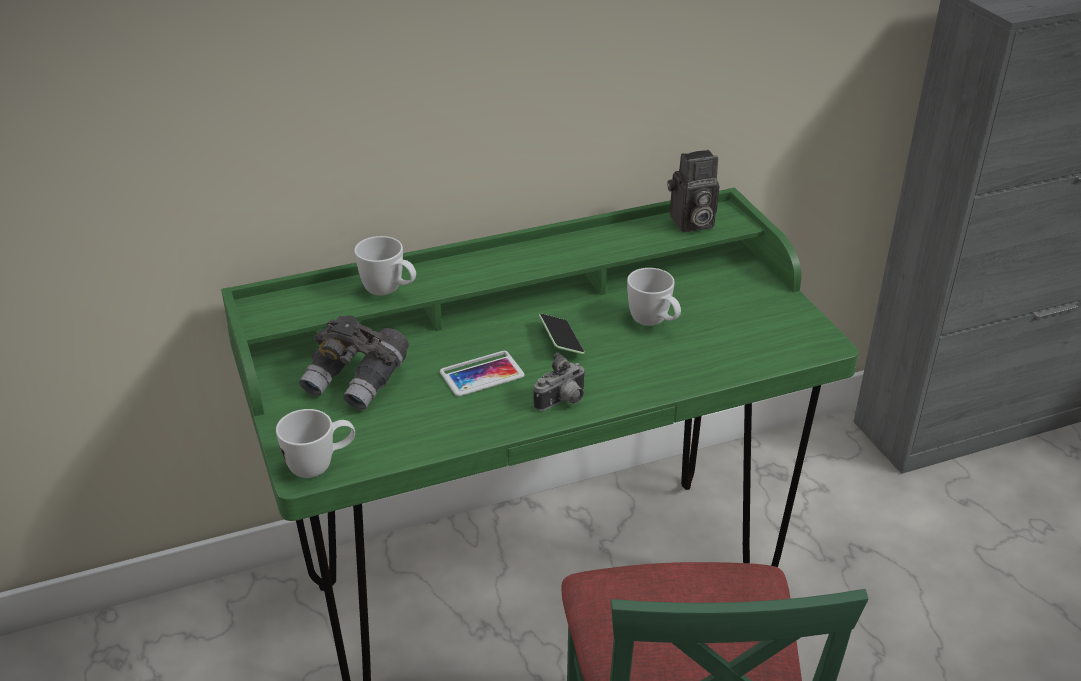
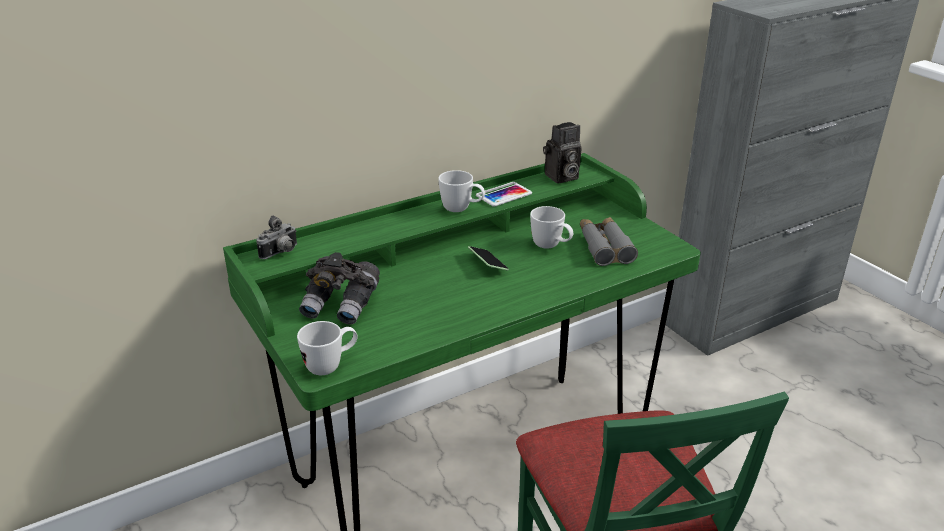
camera: 10 degrees left, 5 degrees down
white mug [354,236,416,295] -> white mug moved to [438,170,485,212]
phone [440,351,524,396] -> phone moved to [476,182,532,207]
camera [533,353,586,411] -> camera moved to [256,215,297,259]
none -> grey binoculars [580,217,638,266]

